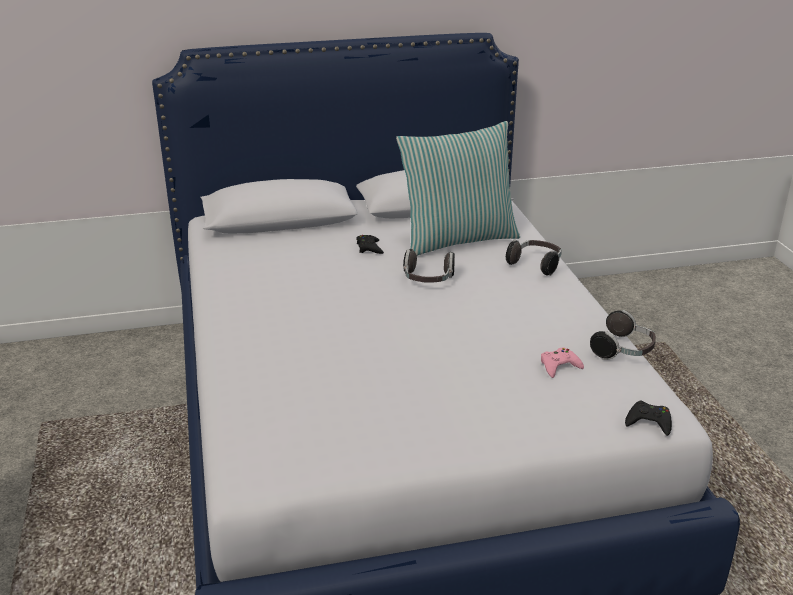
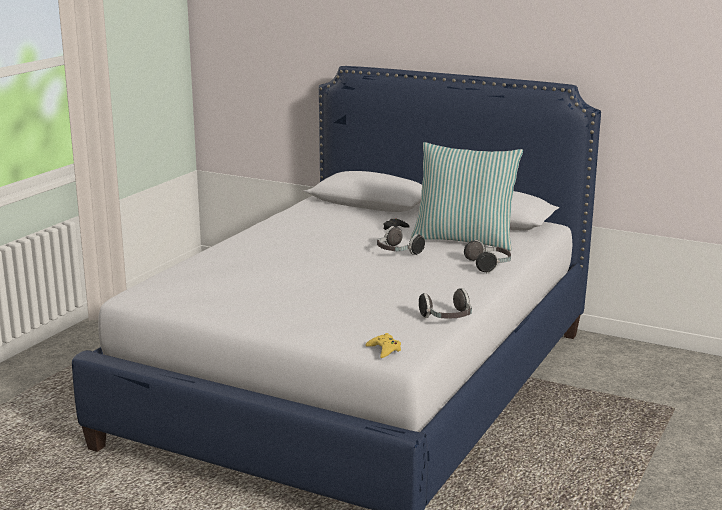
camera: 40 degrees right, 10 degrees down
pink game controller [541,347,584,378] -> none
black game controller [625,400,672,436] -> yellow game controller [365,333,401,358]

